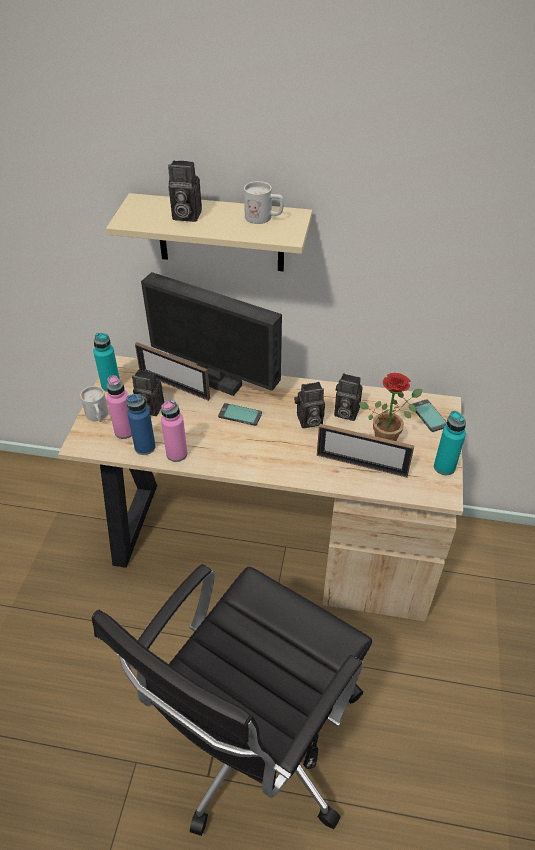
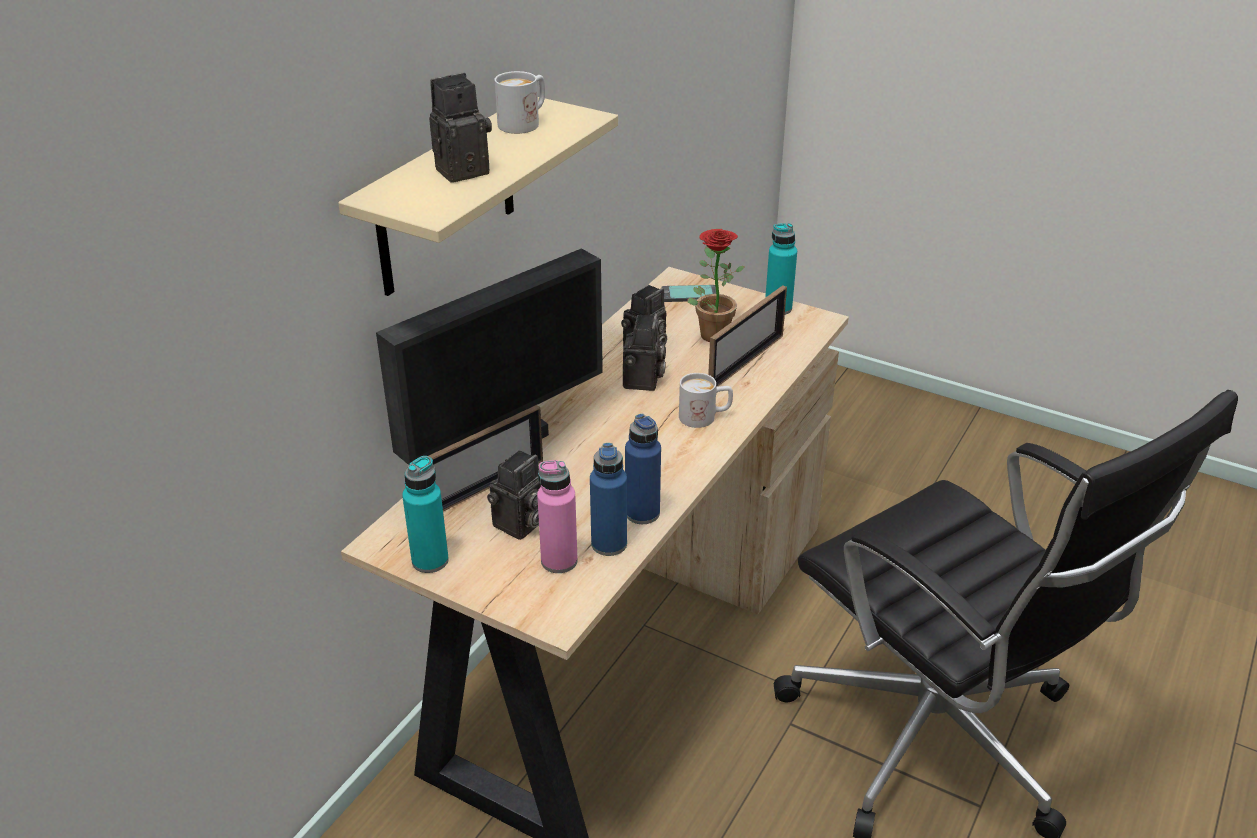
camera: 70 degrees left, 10 degrees down
white mug [80,386,109,422] -> white mug moved to [679,373,733,428]
pink bottle [161,400,188,462] -> blue bottle [625,414,661,524]
camera [168,160,202,222] -> camera turned 150 degrees counterclockwise [429,73,492,183]
phone [218,403,262,426] -> none

